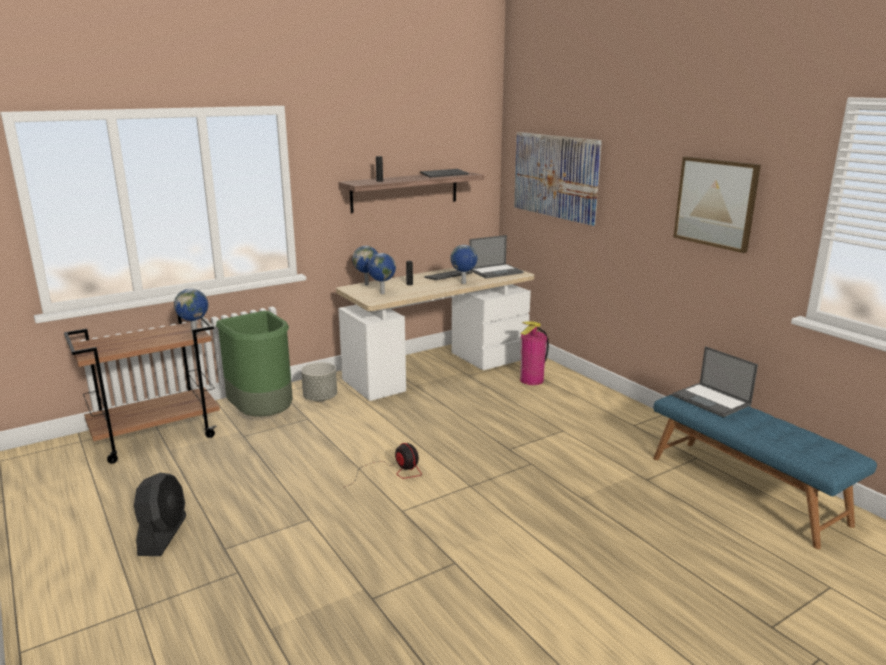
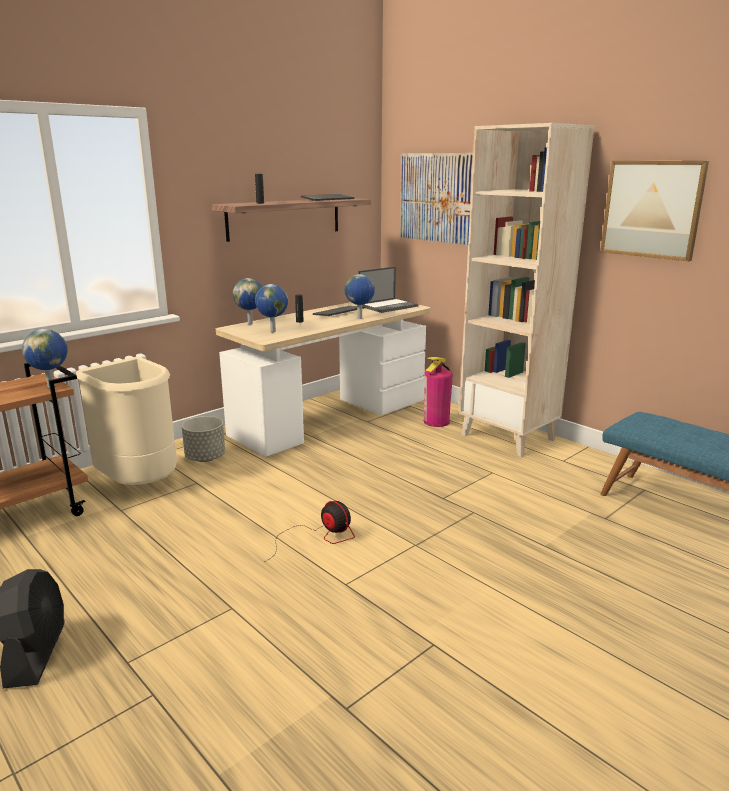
camera: 10 degrees left, 0 degrees up
green trash can [216,311,293,416] -> beige trash can [76,357,177,485]
laptop [672,346,758,417] -> none
none -> beige bookcase [459,123,595,457]

